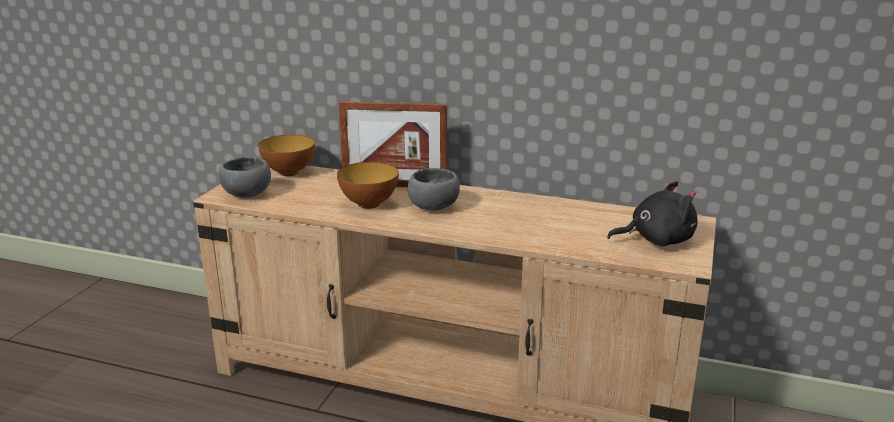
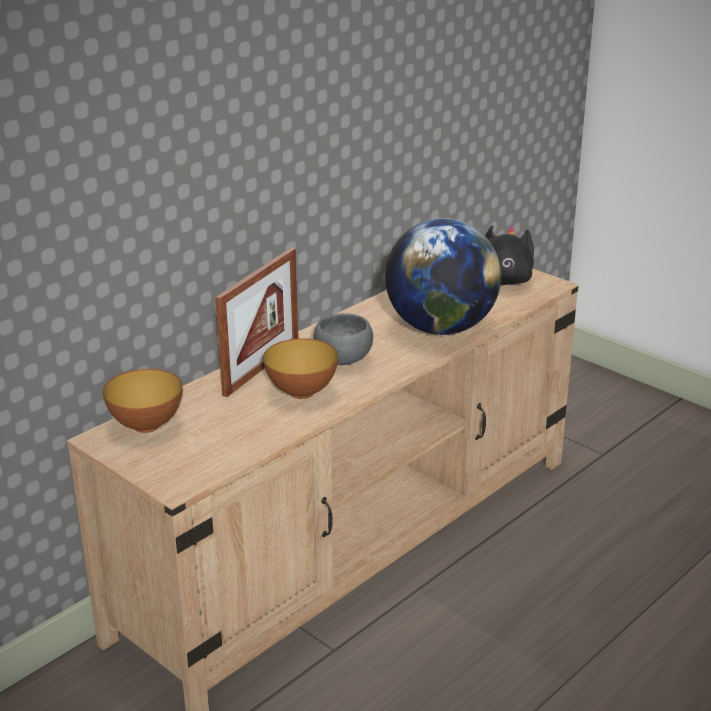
camera: 65 degrees left, 5 degrees up
grey bowl [219,157,271,198] -> none
none -> globe [385,218,501,335]

